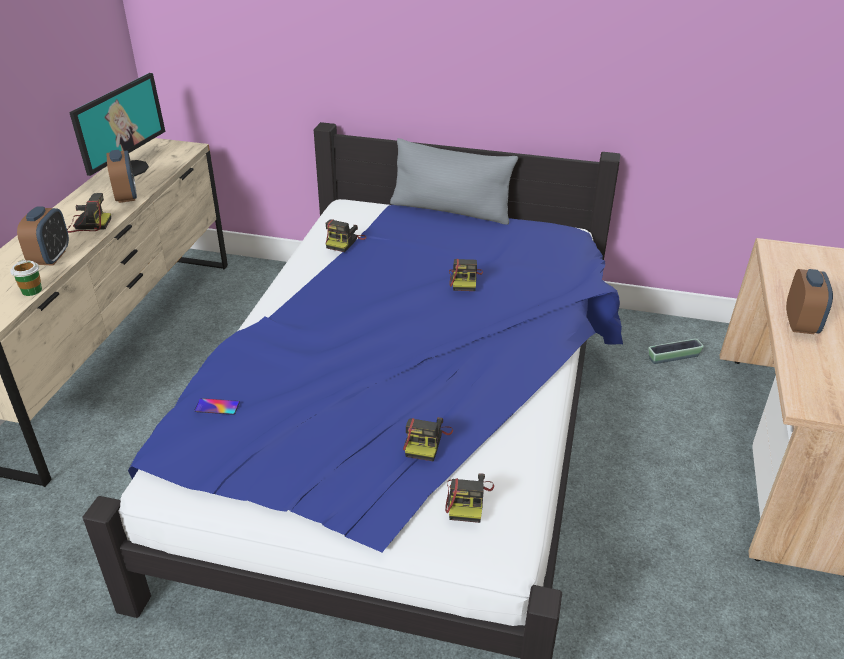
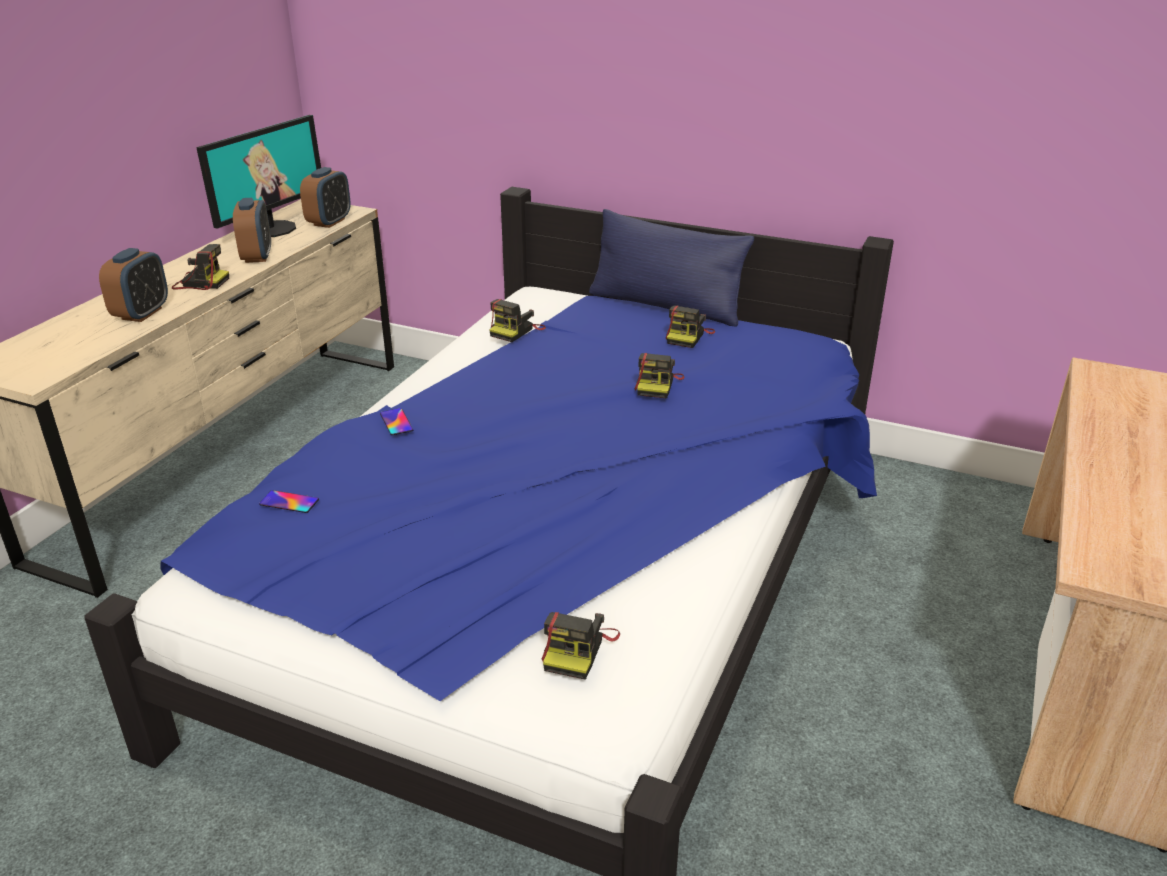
camera: 10 degrees right, 5 degrees down
cup [10,260,42,296] -> none
grey pillow [390,138,518,225] -> blue pillow [589,209,754,327]
camera [403,417,453,461] -> camera moved to [666,305,715,348]
planter [649,339,704,364] -> none
alarm clock [786,269,833,334] -> alarm clock moved to [300,167,351,228]
none -> phone [380,408,413,435]

